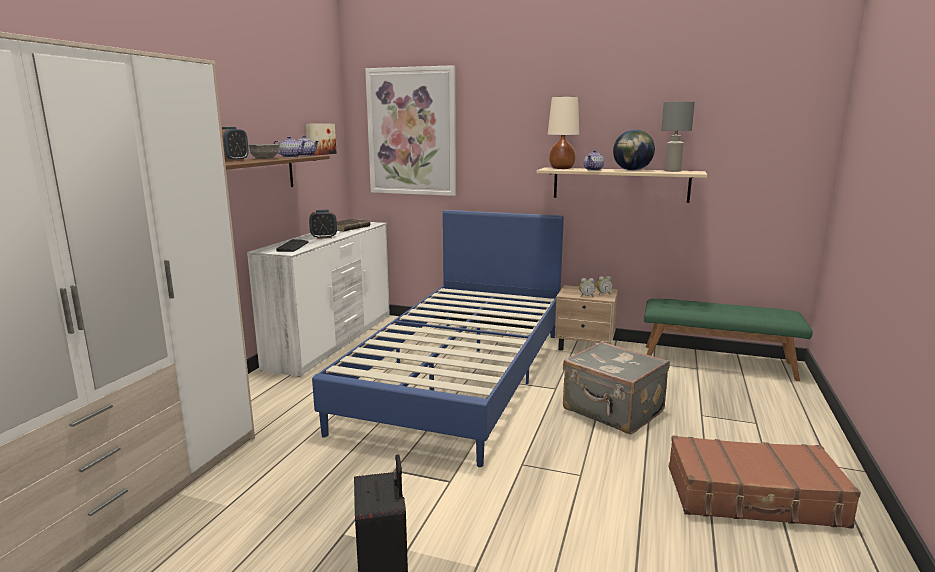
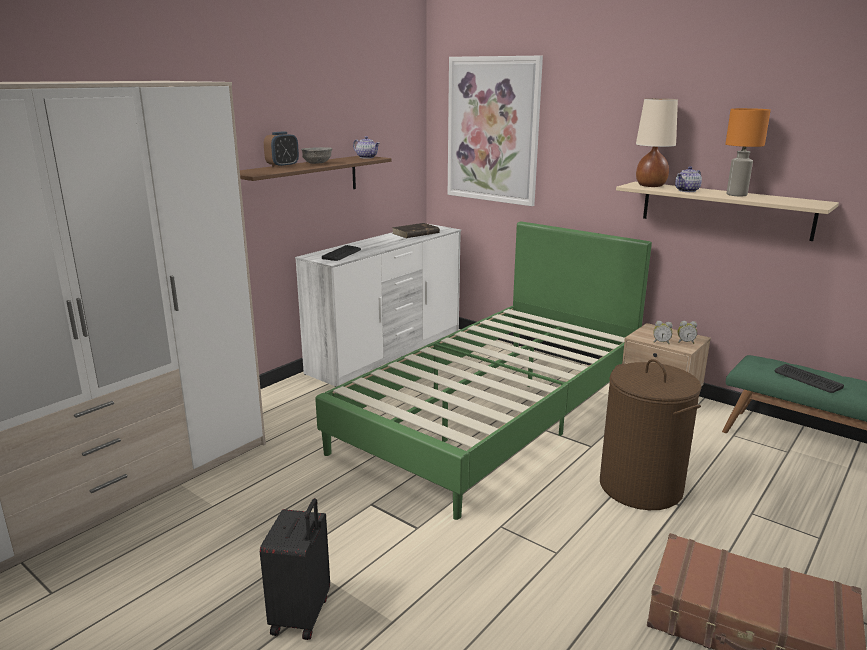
camera: 20 degrees right, 5 degrees up
teapot [273,136,307,158] -> none
picture [306,124,337,155] -> none
alarm clock [309,210,337,239] -> none
blue bed [312,210,564,467] -> green bed [315,221,652,520]
grey suitcase [563,341,670,434] -> brown laundry basket [600,359,702,510]
globe [613,130,655,171] -> orange table lamp [725,108,771,196]
grey table lamp [661,101,695,172] -> none
none -> keyboard [774,364,844,393]

